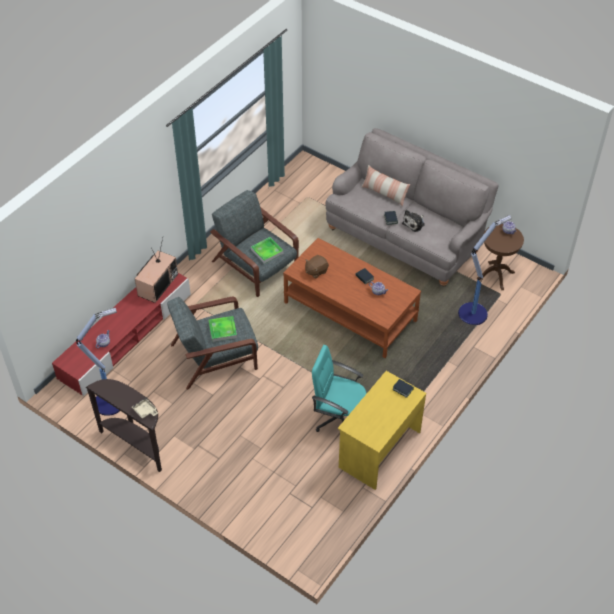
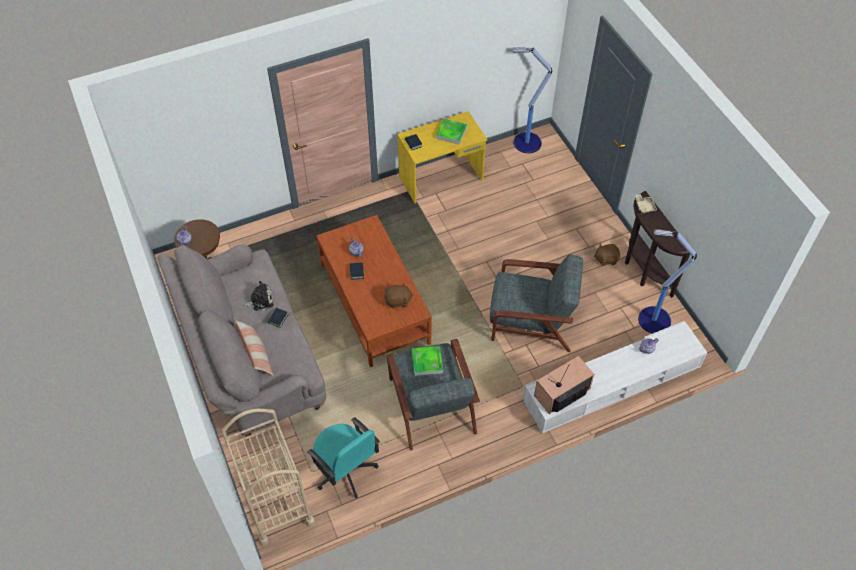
camera: 150 degrees left, 5 degrees up
red tv stand [52,273,191,396] -> white tv stand [523,321,708,433]
tray [209,316,237,342] -> tray moved to [436,119,467,145]
turquoise office chair [312,345,367,432] -> turquoise office chair moved to [308,417,380,498]
floor lamp [458,215,511,325] -> floor lamp moved to [513,47,552,153]
none -> beige cart [222,409,315,546]
none -> brown plush toy [594,244,620,266]

